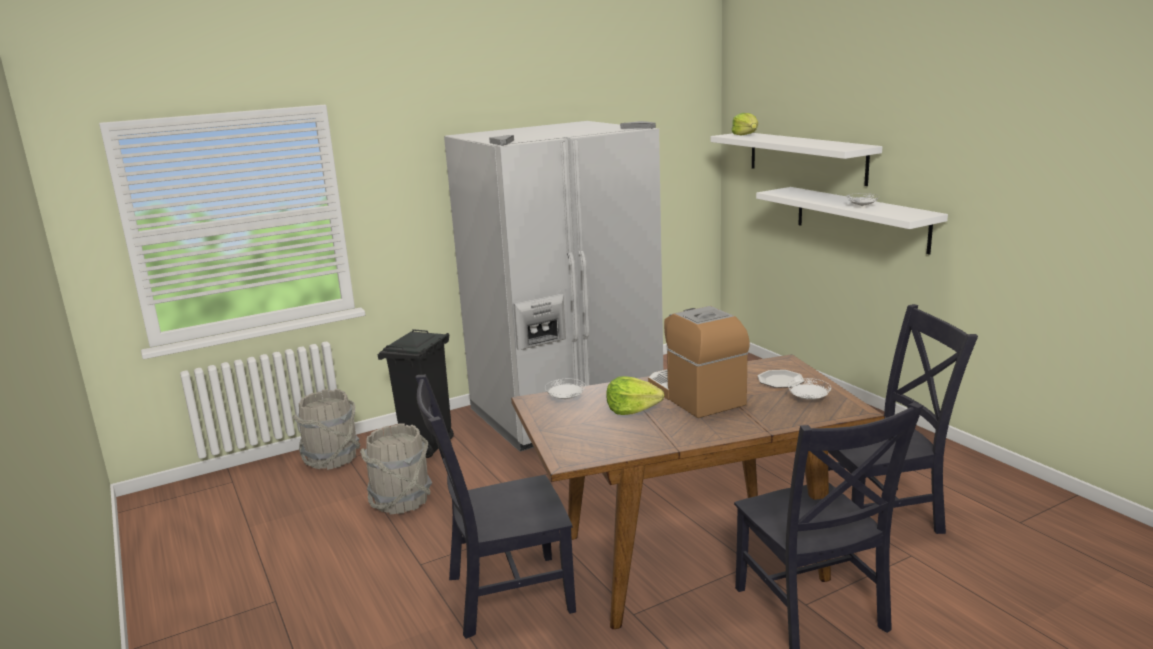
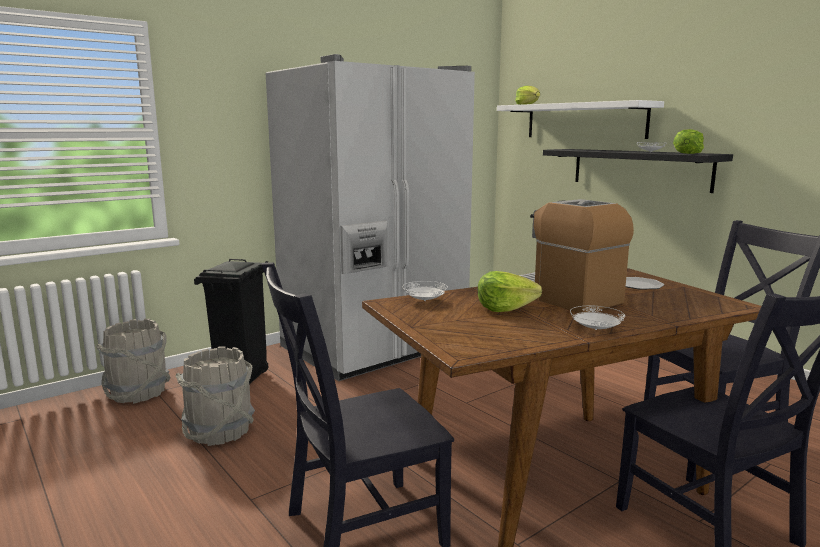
camera: 10 degrees left, 5 degrees down
white shelf [756,187,948,255] -> black shelf [543,149,733,193]
white plate [788,378,831,400] -> white plate moved to [570,305,625,330]
none -> lettuce [673,129,704,154]

